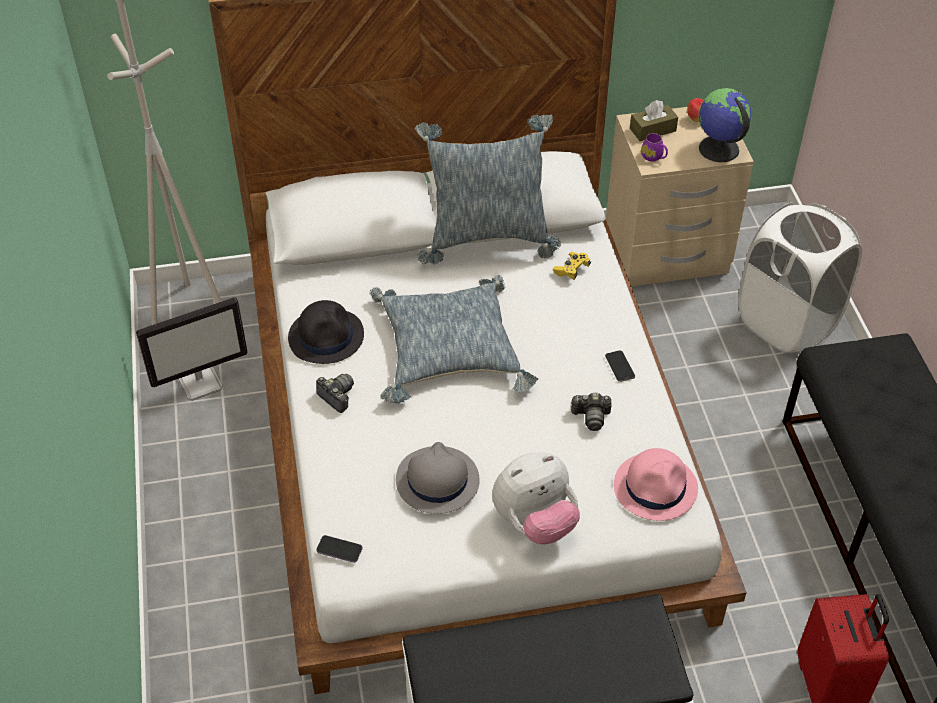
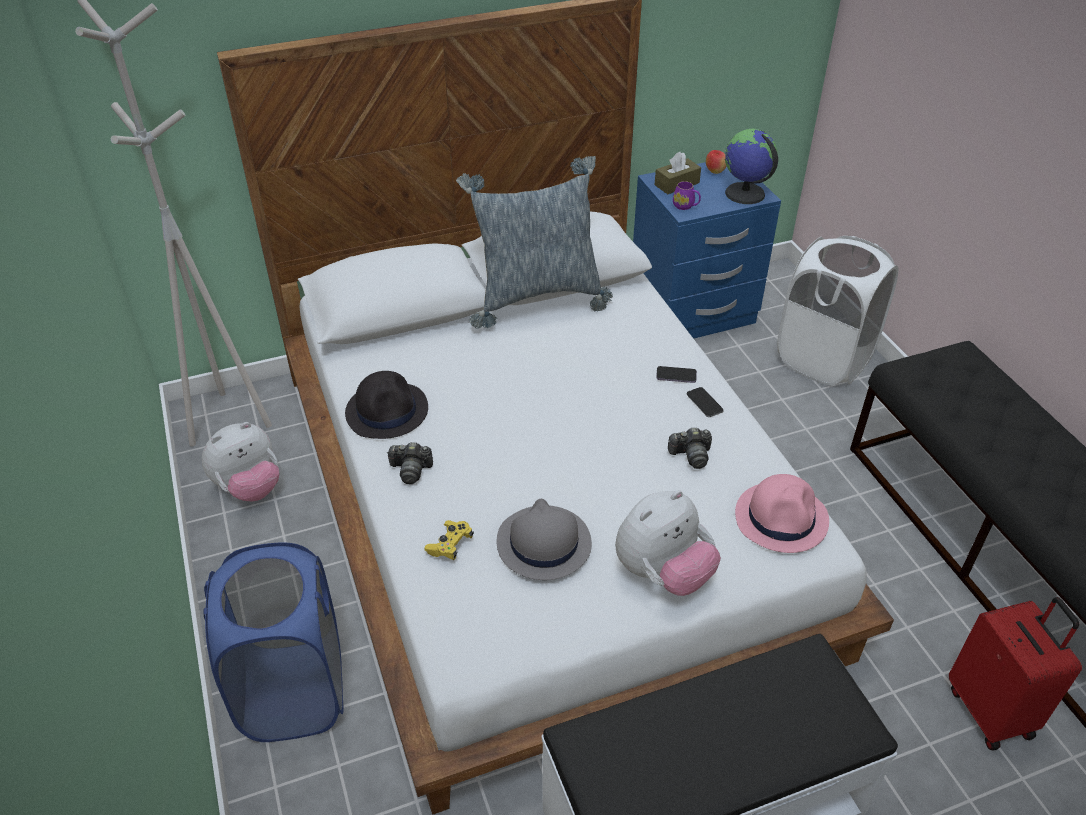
camera: 10 degrees left, 5 degrees down
monitor [136,297,248,401] -> plush toy [202,422,279,501]
camera [316,374,354,413] -> camera turned 150 degrees clockwise [387,442,433,484]
phone [316,535,362,563] -> phone moved to [656,366,697,383]
pillow [370,275,538,404] -> none
yellow game controller [553,252,591,280] -> yellow game controller moved to [424,520,474,561]
beige nightstand [606,107,754,287] -> blue nightstand [633,162,781,339]
none -> blue laundry basket [204,543,344,742]

